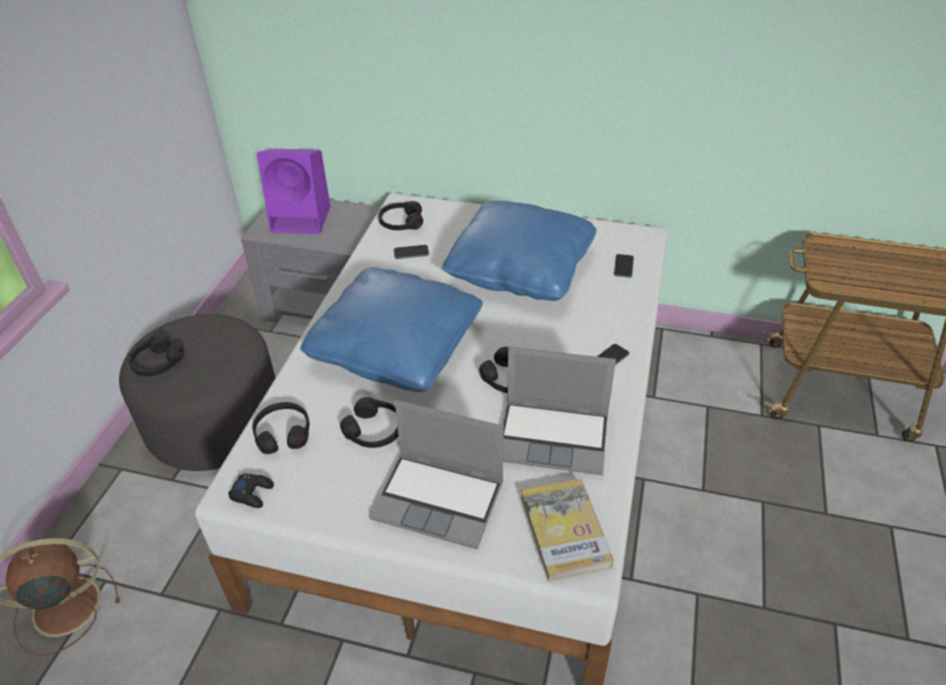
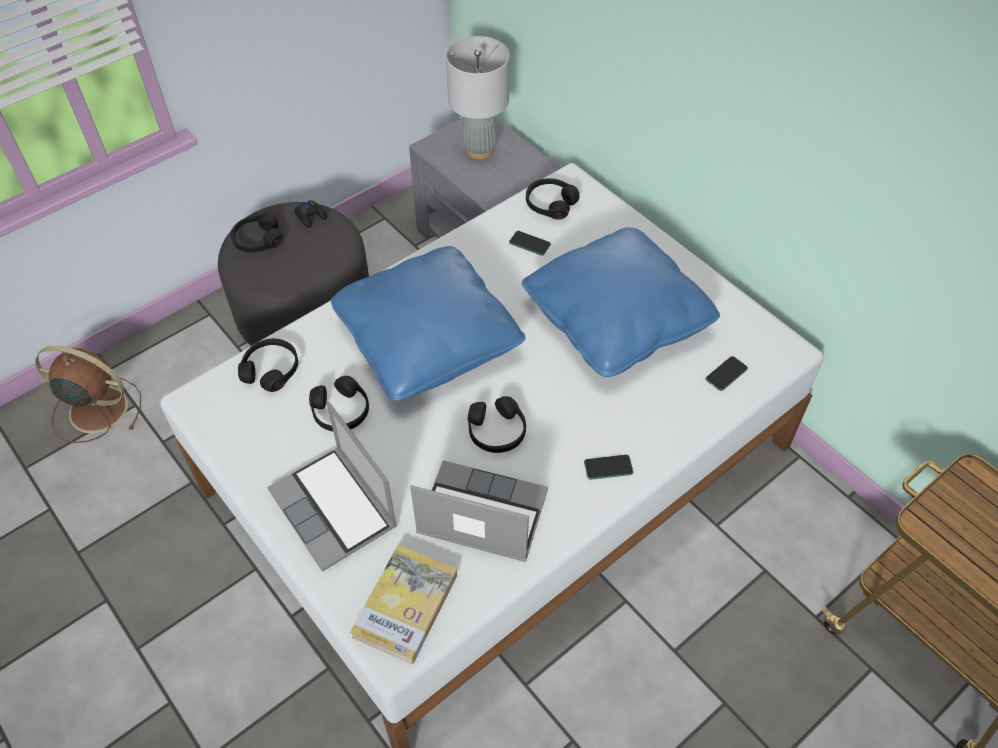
camera: 35 degrees right, 10 degrees up
black game controller [228,473,274,508] -> black game controller moved to [294,200,327,228]
purple speaker [257,149,330,234] -> grey table lamp [446,36,510,159]
laptop [502,347,616,475] -> laptop turned 150 degrees clockwise [410,460,548,562]

